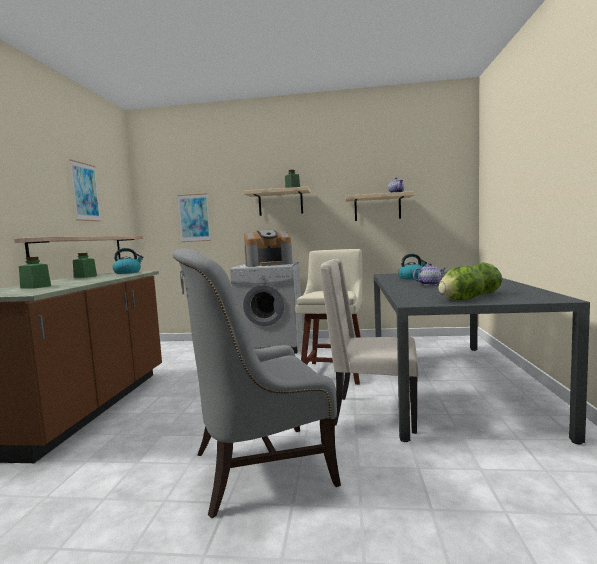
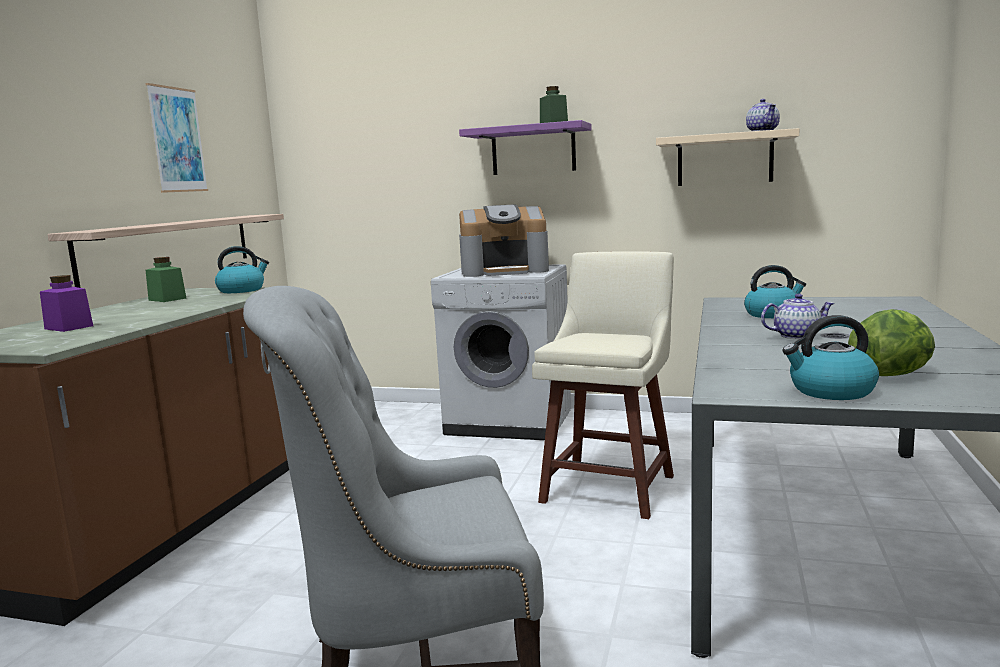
camera: 10 degrees right, 5 degrees up
green jar [19,257,51,288] -> purple jar [40,275,93,332]
picture [177,193,211,242] -> none
beige shelf [243,186,311,216] -> purple shelf [459,120,592,175]
beige chair [320,259,419,434] -> none
lettuce [438,266,485,300] -> kettle [782,315,879,400]

